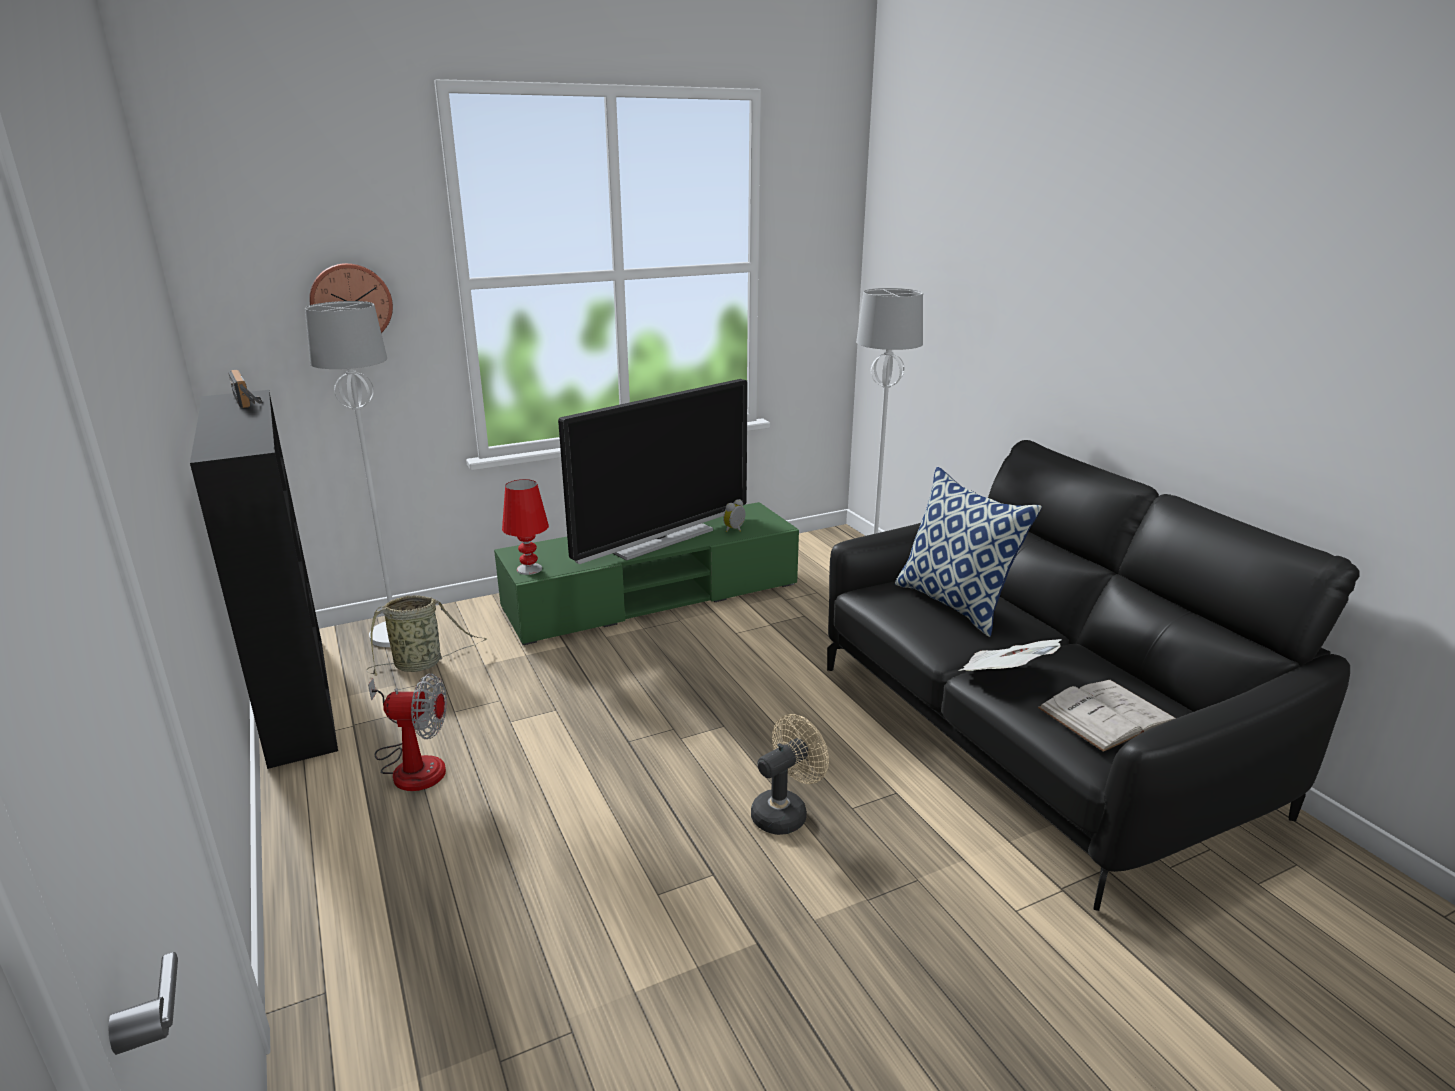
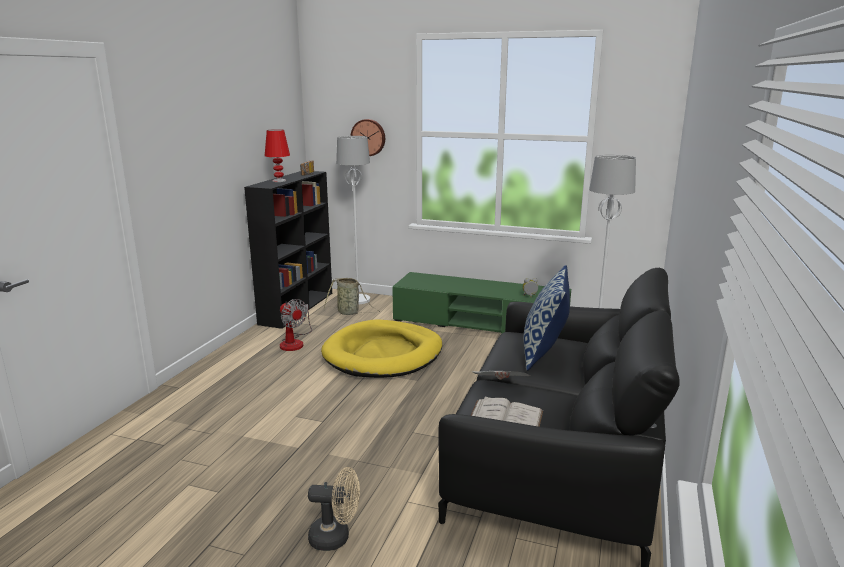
camera: 45 degrees right, 5 degrees down
red table lamp [502,479,549,575] -> red table lamp moved to [265,129,290,182]
television [558,379,748,564] -> none
beige fan [751,714,829,835] -> beige fan moved to [308,467,360,551]
none -> yellow dog bed [321,319,442,378]

